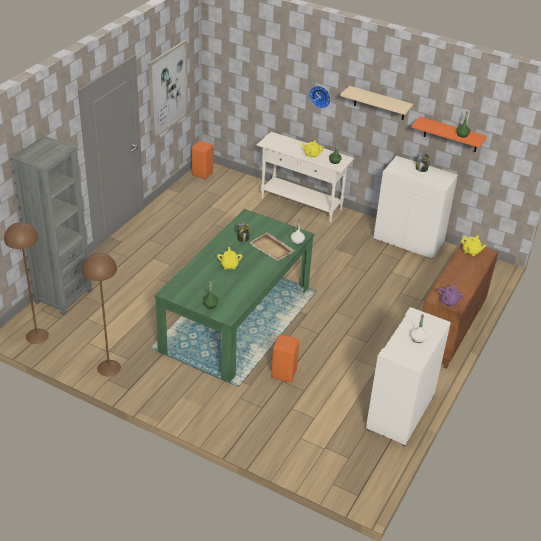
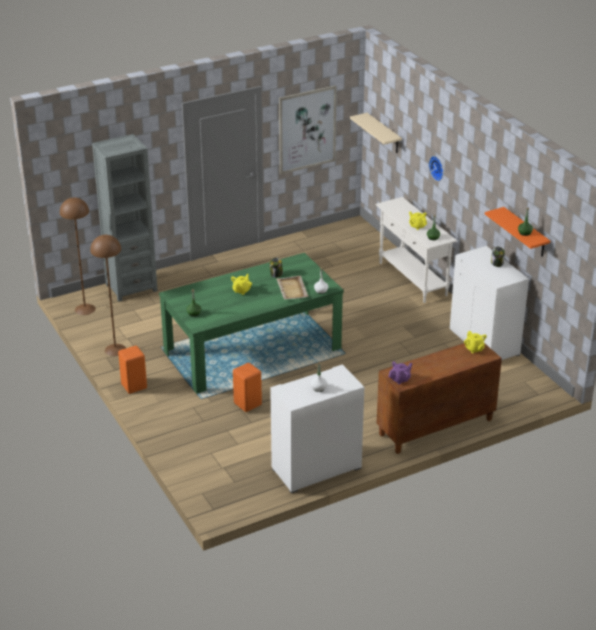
camera: 35 degrees right, 5 degrees down
orange stool [192,141,213,179] -> orange stool moved to [118,346,147,394]
beige shelf [340,86,413,120] -> beige shelf moved to [350,113,402,153]

